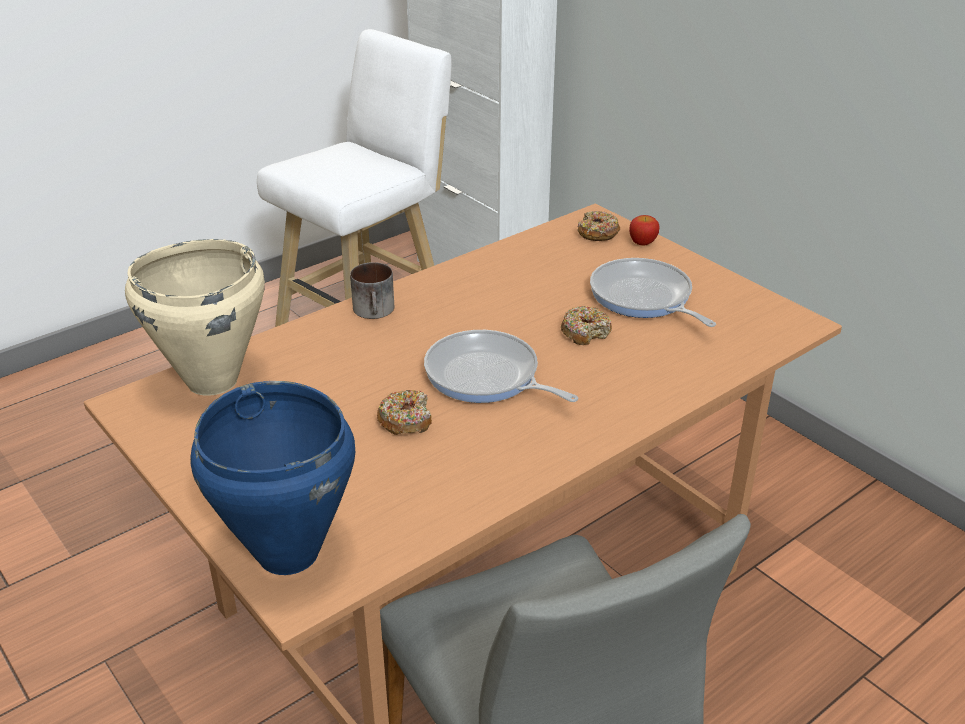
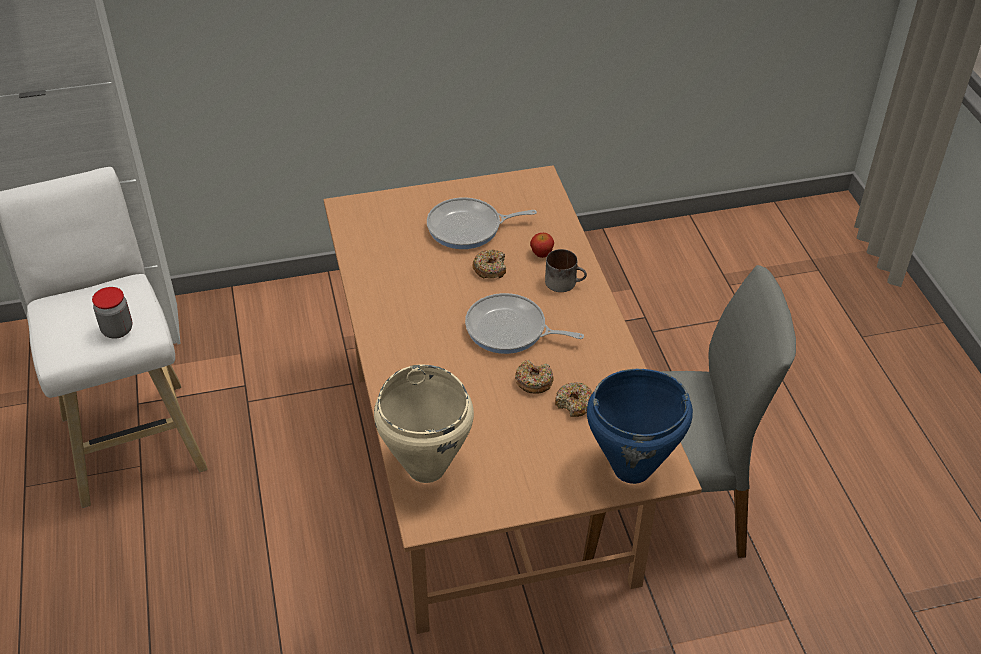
camera: 65 degrees left, 10 degrees up
mug [350,262,394,319] -> mug moved to [545,249,587,292]
frying pan [424,330,578,403] -> frying pan turned 45 degrees clockwise [465,293,584,354]
donut [577,211,620,241] -> donut moved to [555,382,592,417]
apple [629,215,660,245] -> apple moved to [530,233,554,258]
none -> jar [92,287,132,339]

